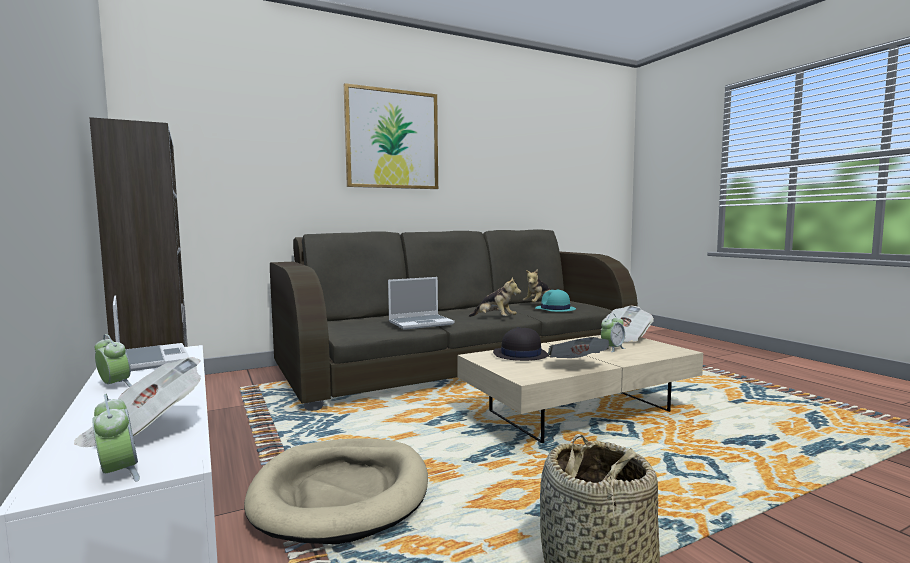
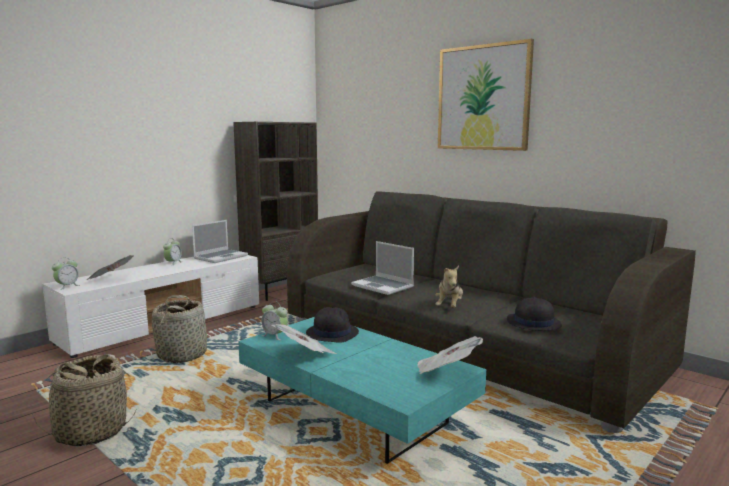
camera: 70 degrees right, 5 degrees up
beige dog bed [244,438,428,544] -> basket [152,295,207,363]
beige coffee table [457,335,703,443] -> turquoise coffee table [238,317,486,464]
plush toy [523,269,550,303] -> none
turquoise hat [535,290,576,312] -> black hat [507,297,562,331]
alarm clock [601,314,625,352] -> alarm clock moved to [261,301,288,340]

